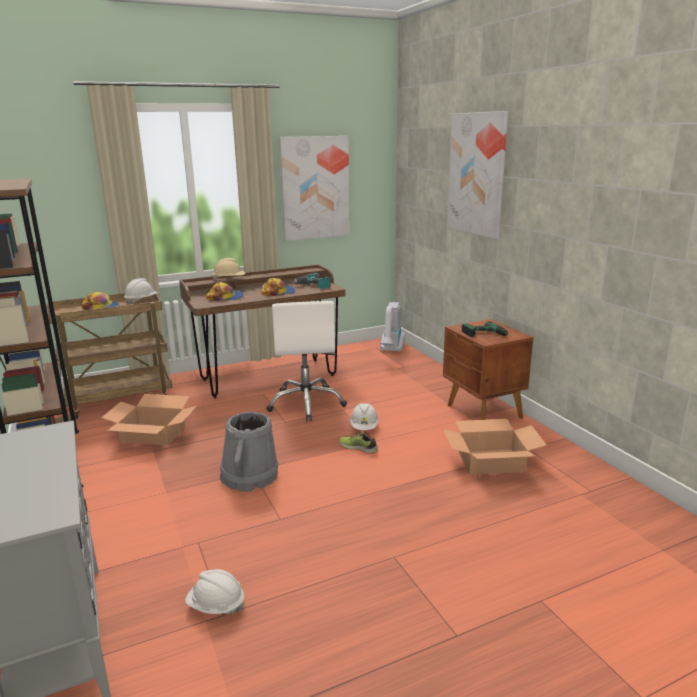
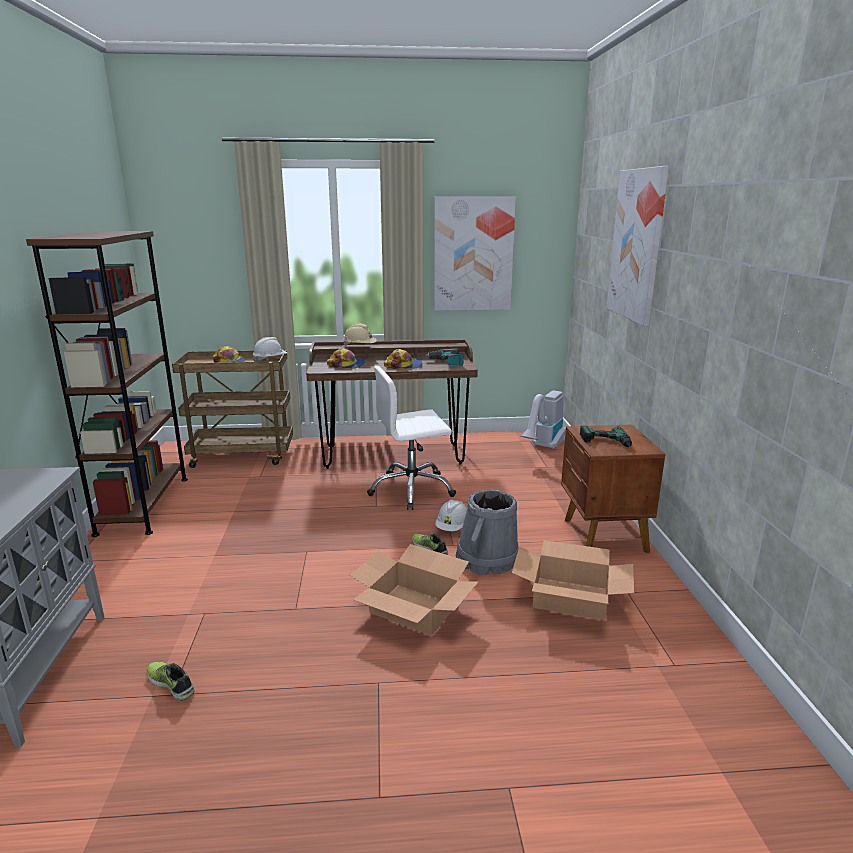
camera: 20 degrees right, 0 degrees up
cardboard box [101,394,197,446] -> cardboard box moved to [350,544,478,635]
white hard hat [185,569,245,614] -> shoe [147,662,195,701]
grey bucket [220,411,278,492] -> grey bucket moved to [456,490,519,575]
white office chair [266,301,347,421] -> white office chair turned 60 degrees clockwise [367,366,456,510]

